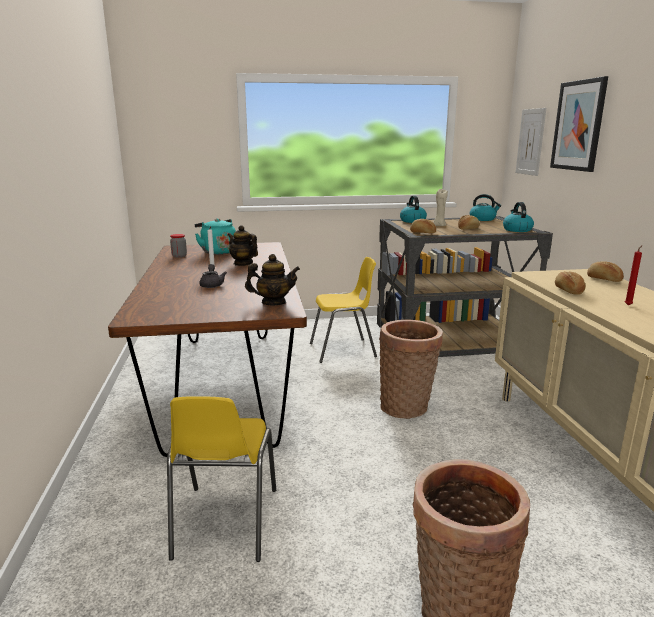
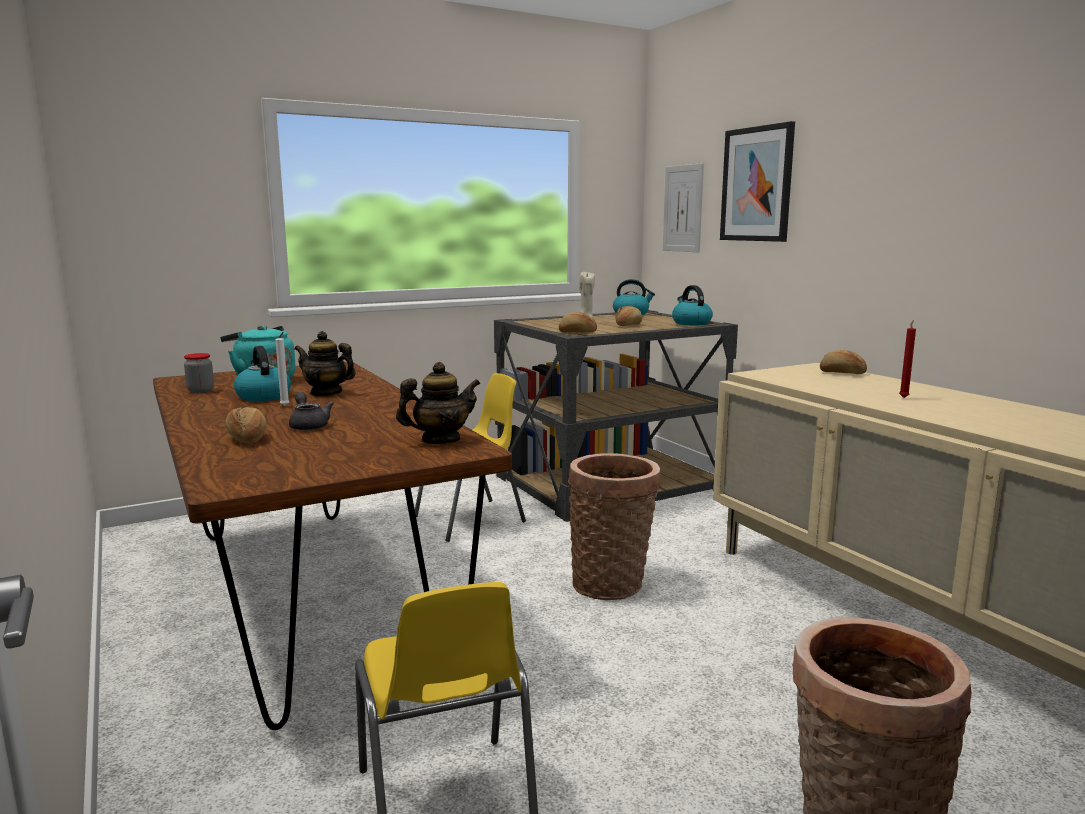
camera: 20 degrees left, 5 degrees down
kettle [400,196,427,223] -> kettle moved to [234,346,291,401]
bread [555,271,585,295] -> bread moved to [225,407,267,443]

